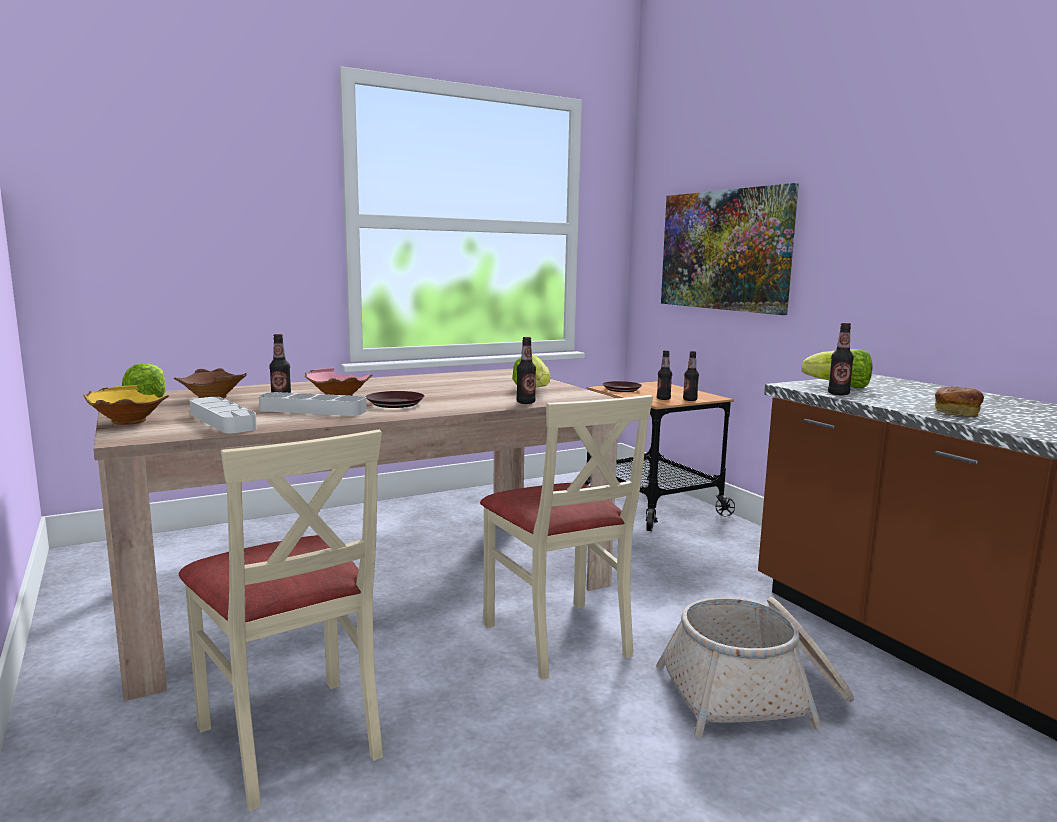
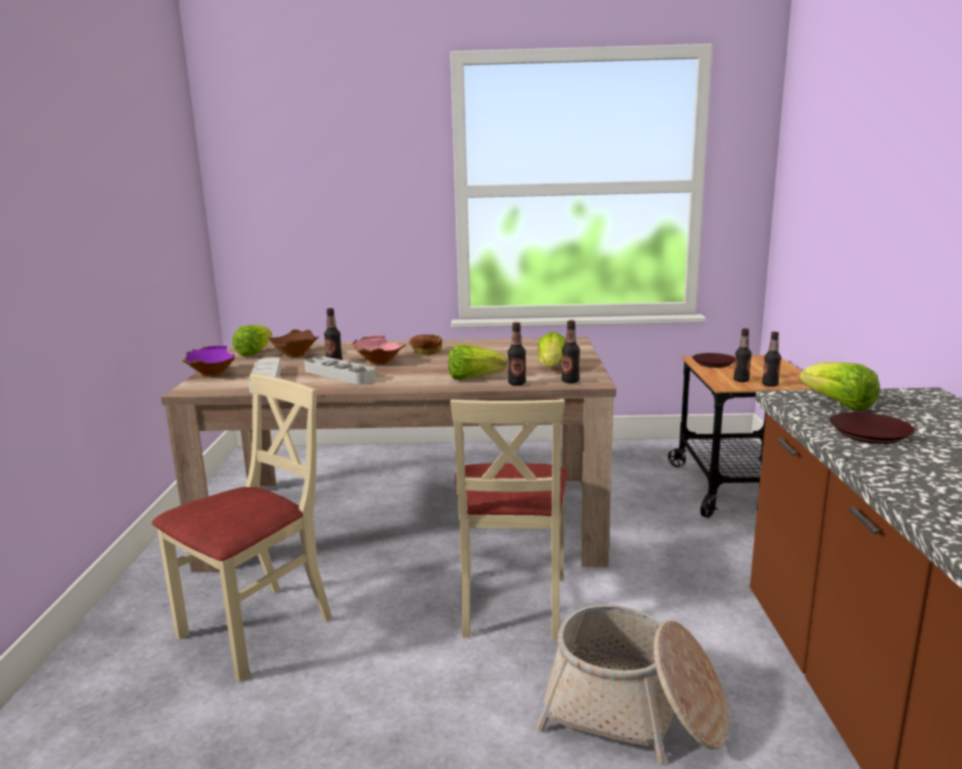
camera: 30 degrees right, 5 degrees up
yellow bowl [84,385,169,425] -> purple bowl [182,346,235,377]
beige chair [179,429,383,811] -> beige chair turned 135 degrees counterclockwise [152,373,332,682]
brown plate [366,391,425,408] -> brown plate moved to [830,412,915,444]
picture [661,183,799,315] -> none
bottle [828,323,854,395] -> bottle moved to [562,320,580,383]
bread [932,386,984,417] -> bread moved to [409,335,442,355]
none -> lettuce [448,345,508,380]

